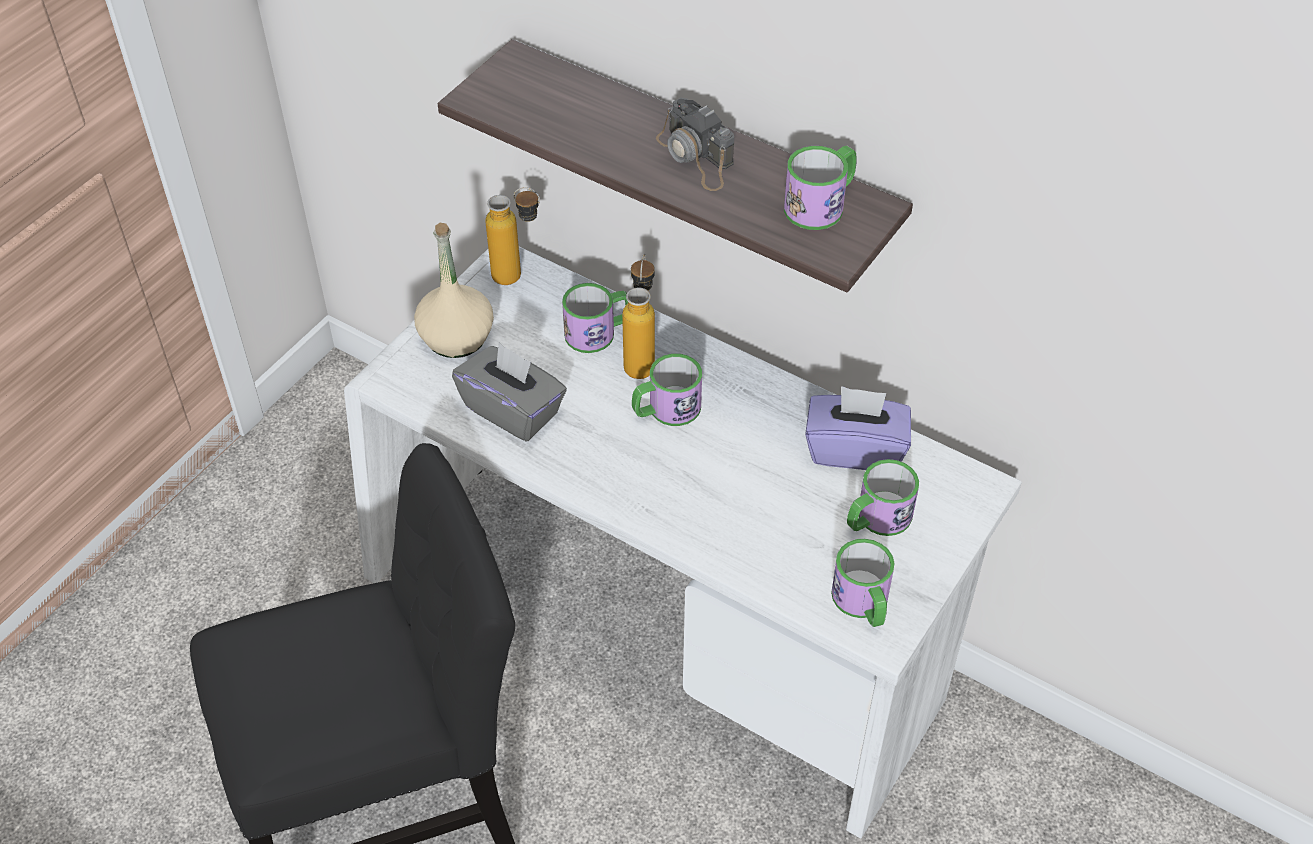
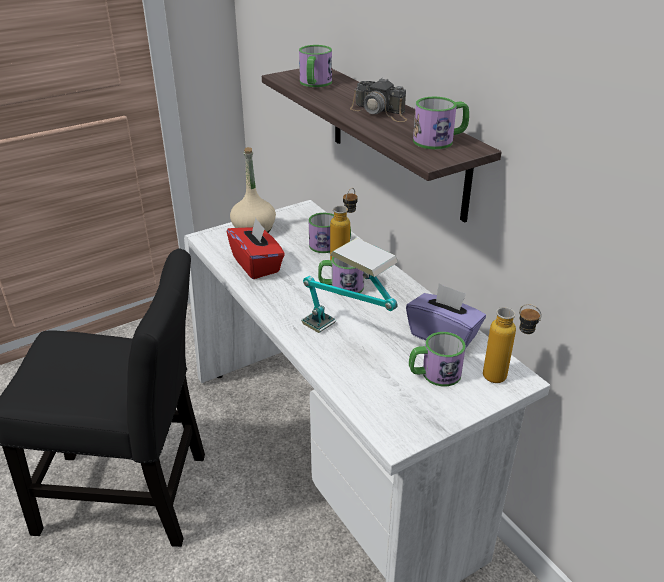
camera: 25 degrees right, 15 degrees down
grey tissue box [452,342,567,441] -> red tissue box [227,218,285,279]
bottle [485,187,540,285] -> bottle moved to [483,304,542,383]
camera [656,98,734,191] -> camera turned 45 degrees counterclockwise [350,78,407,122]
mug [831,539,895,627] -> mug moved to [299,45,332,87]
none -> table lamp [301,238,398,333]

